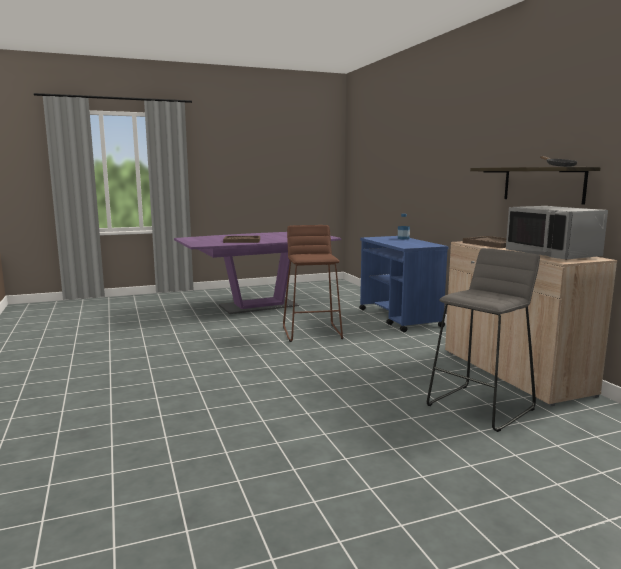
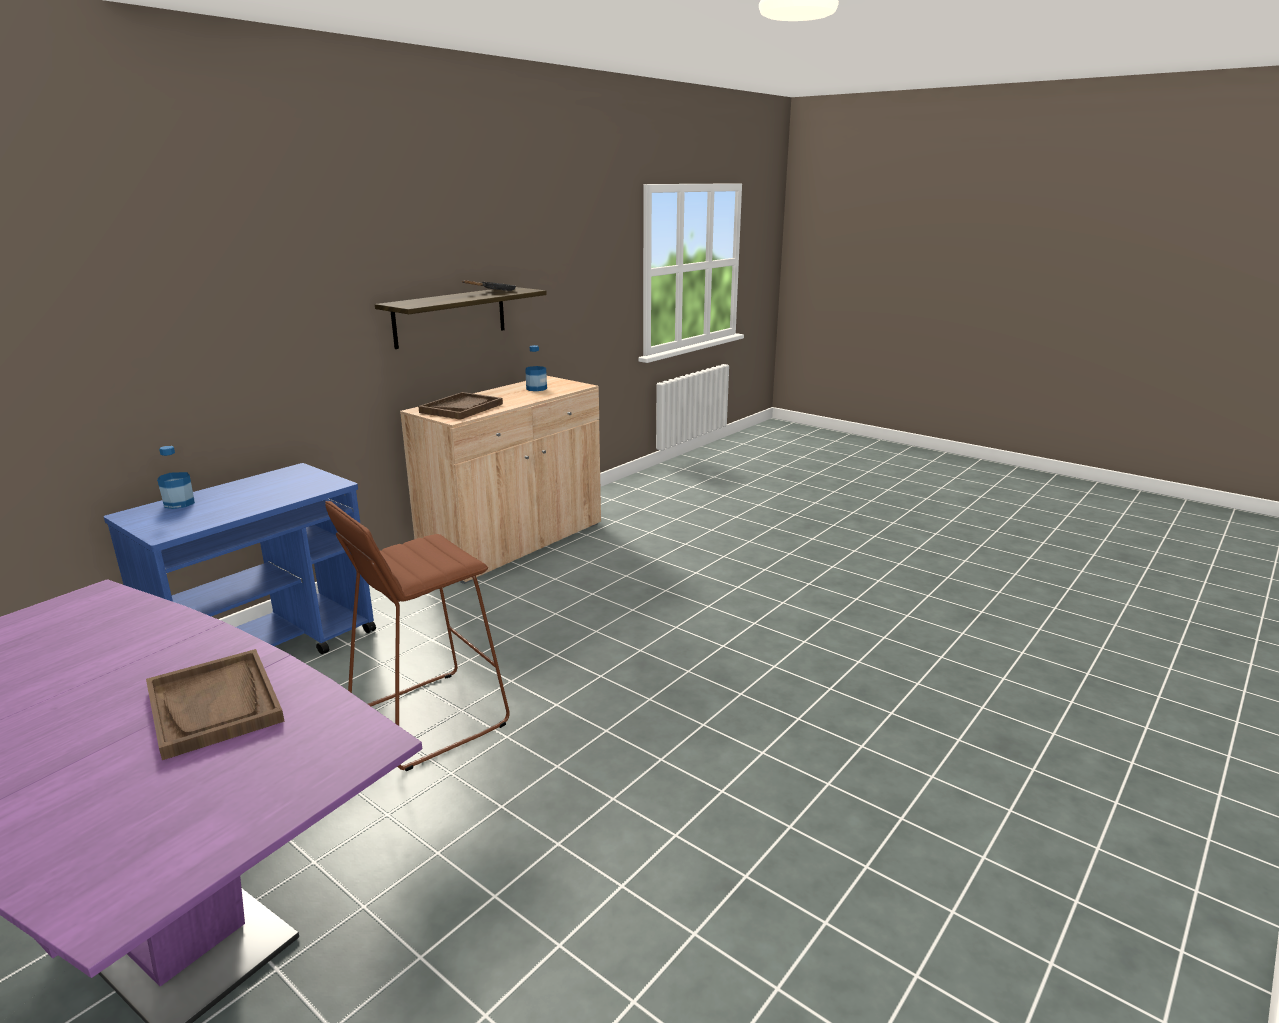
camera: 120 degrees left, 10 degrees up
grey stool [427,248,540,432] -> none
grey microwave [506,206,608,259] -> bottle [525,345,547,391]

